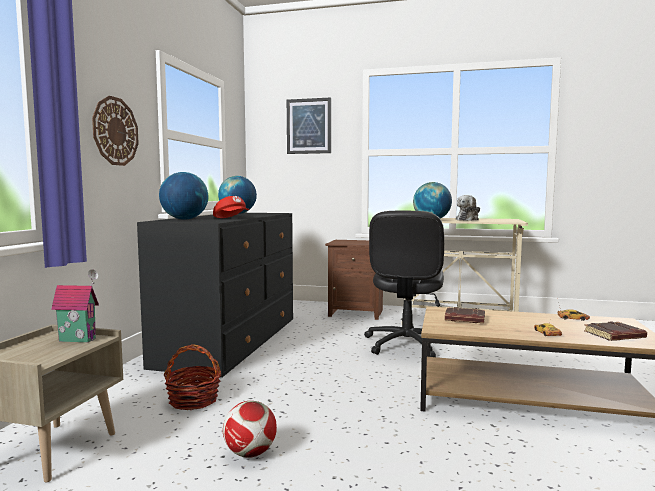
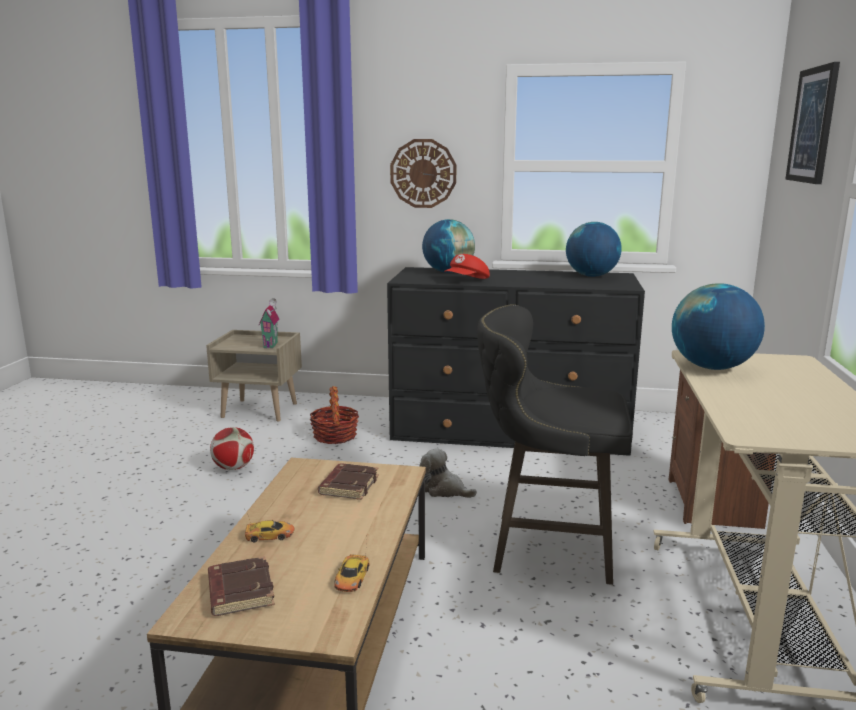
camera: 85 degrees right, 10 degrees up
black office chair [364,211,451,357] -> black stool [477,304,633,585]
plush toy [456,195,480,221] -> plush toy moved to [420,448,477,498]

